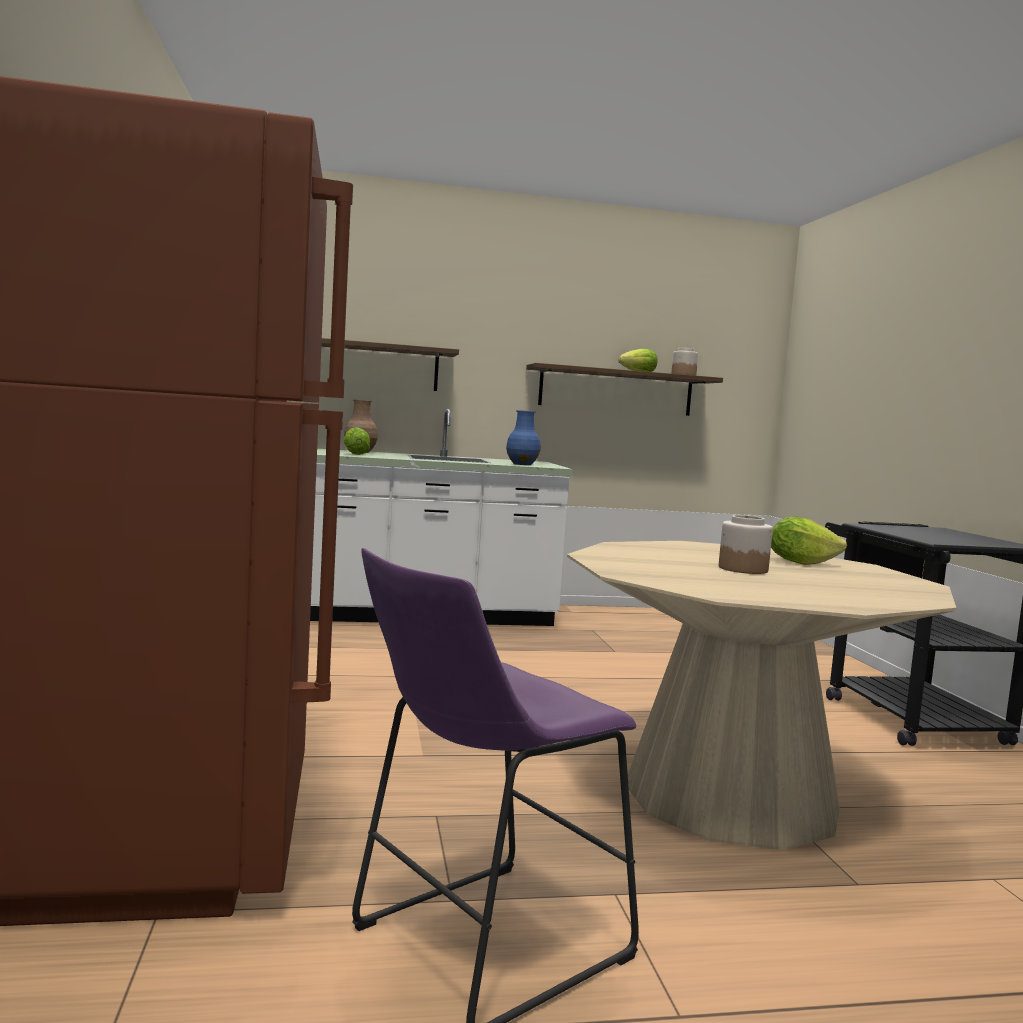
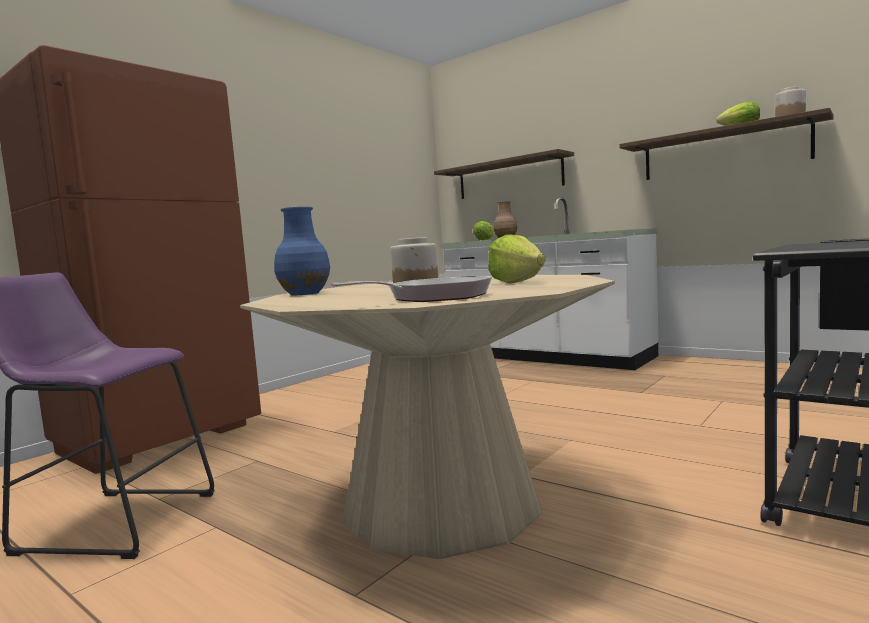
camera: 50 degrees right, 0 degrees up
blue vase [506,410,540,465] -> blue vase moved to [274,207,330,295]
none -> frying pan [330,276,492,302]

